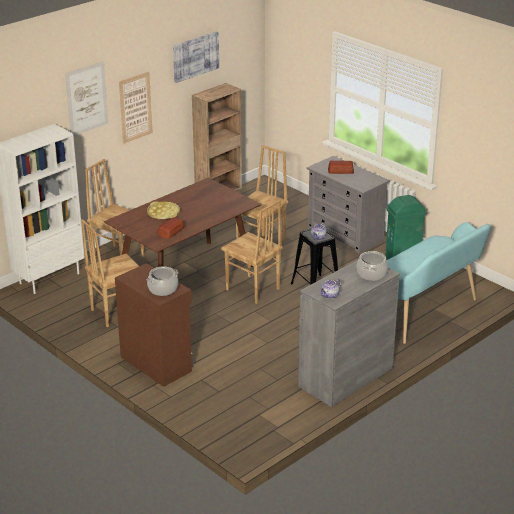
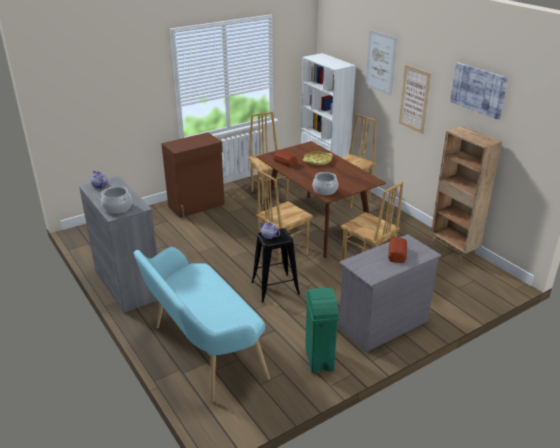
camera: 100 degrees right, 0 degrees up
cooking pot [147,266,178,296] -> cooking pot moved to [313,172,338,195]

